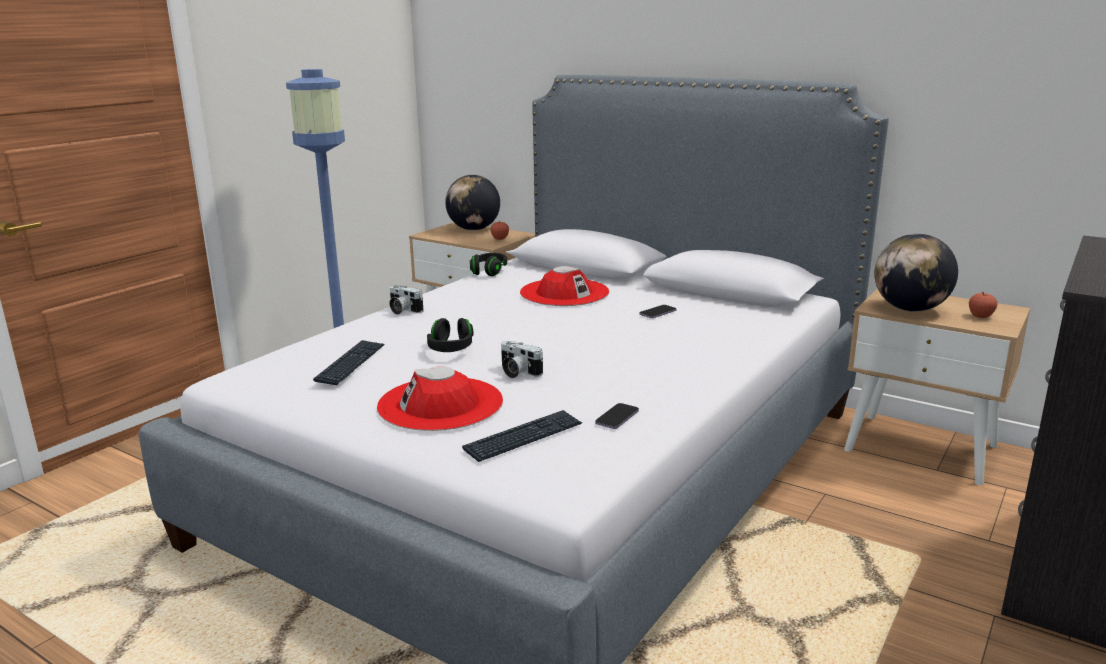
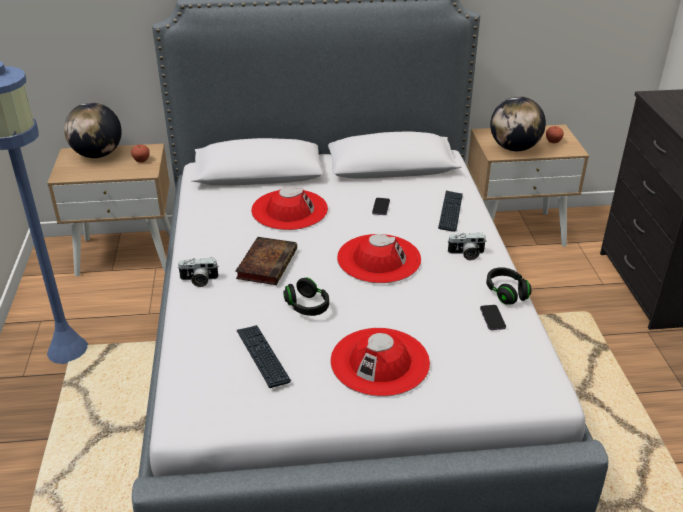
camera: 40 degrees left, 15 degrees up
keyboard [462,410,582,462] -> keyboard moved to [438,191,463,232]
black headphones [470,253,507,276] -> black headphones moved to [486,267,531,305]
camera [501,341,543,378] -> camera moved to [447,233,487,261]
none -> book [235,237,297,285]
none -> red hat [337,234,421,283]

